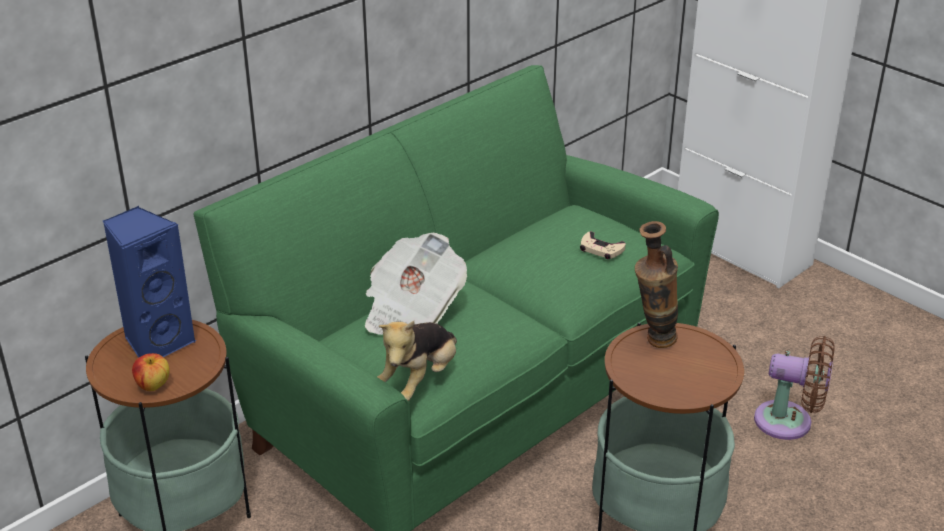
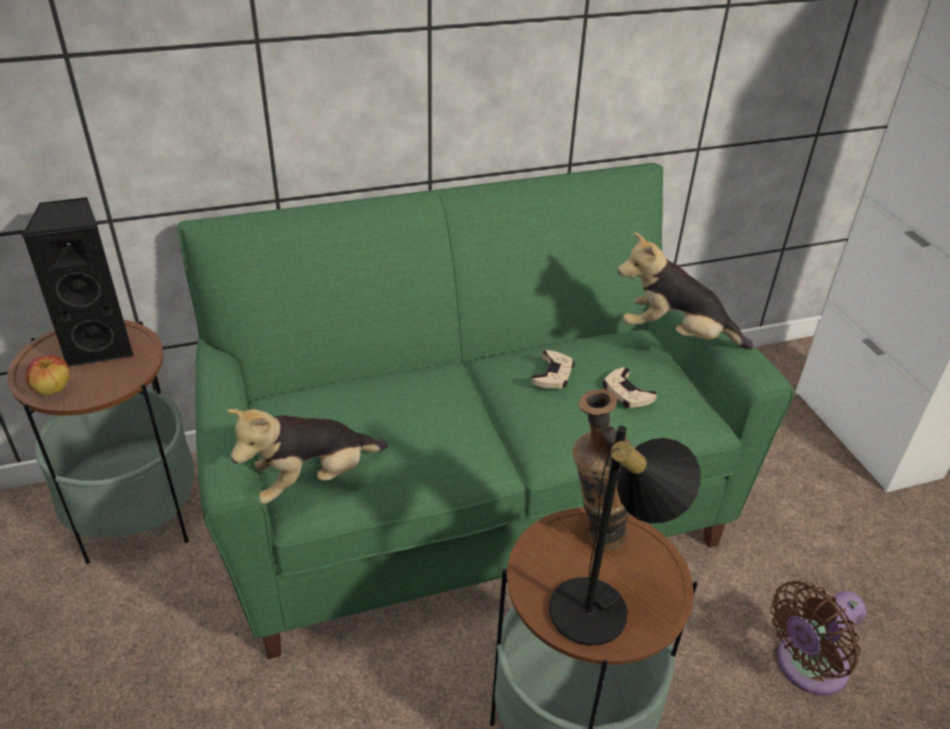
camera: 25 degrees right, 5 degrees up
blue speaker [103,206,196,358] -> black speaker [22,197,134,367]
newspaper [365,233,467,335] -> none
brown fan [754,336,835,440] -> brown fan turned 105 degrees clockwise [770,580,866,696]
none -> beige game controller [531,350,575,389]
none -> black table lamp [549,426,701,646]
none -> plush toy [617,232,754,349]

